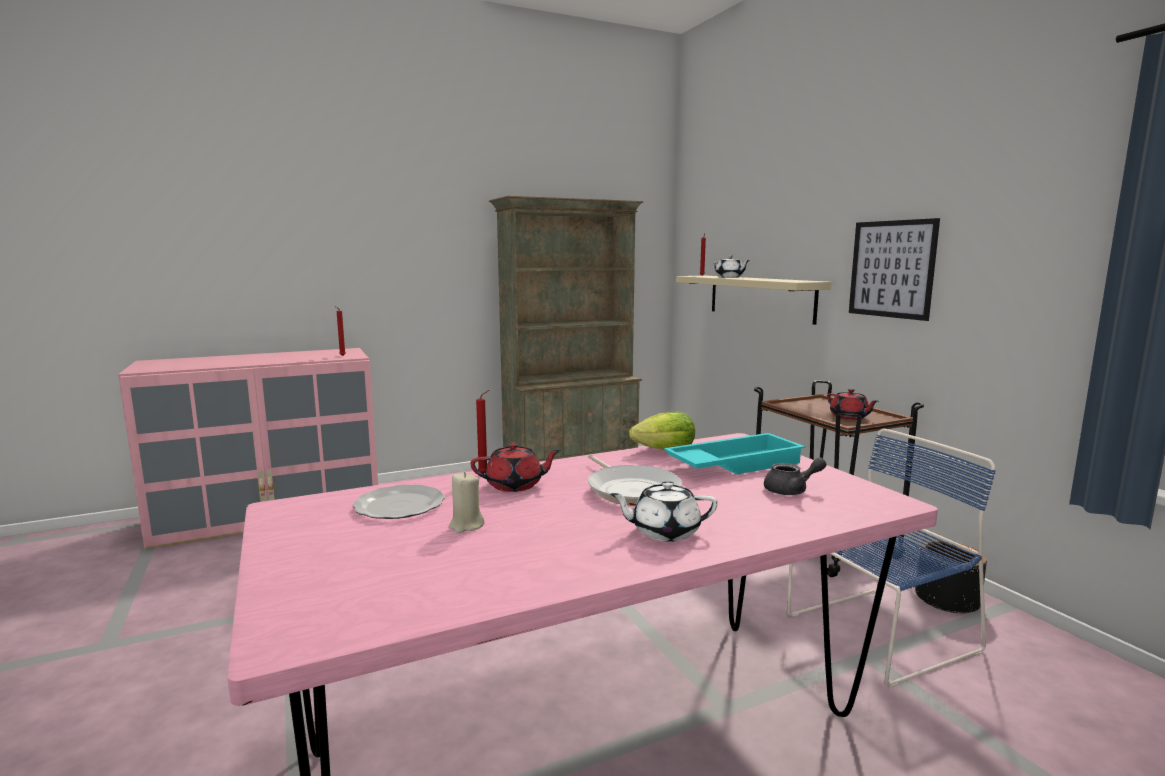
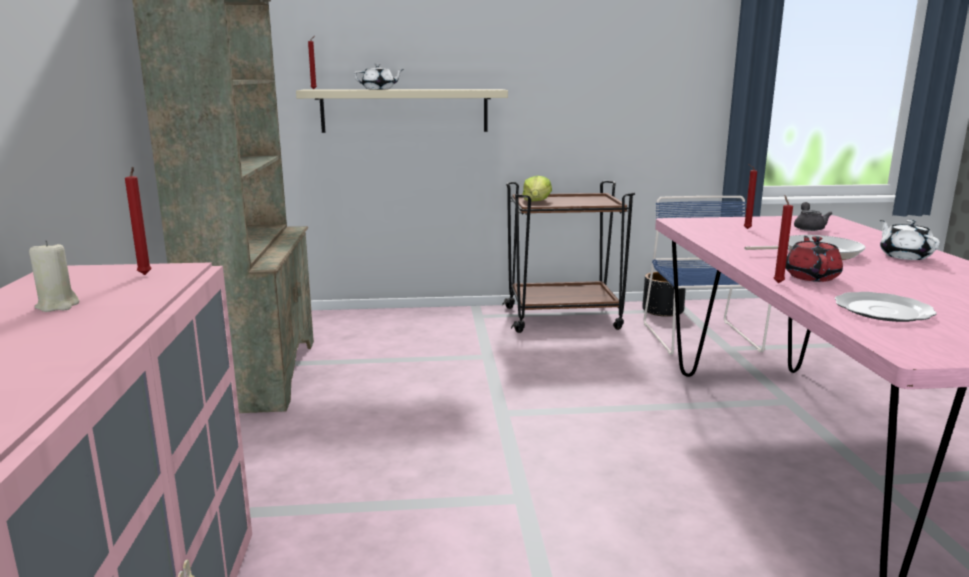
camera: 70 degrees left, 5 degrees up
beige candle [449,472,484,533] -> beige candle moved to [29,240,79,312]
white teapot [610,481,718,542] -> white teapot turned 150 degrees clockwise [879,220,940,260]
lettuce [629,412,695,450] -> lettuce moved to [522,176,552,201]
turquoise tray [664,433,805,474] -> red candle [744,164,757,229]
red teapot [827,389,879,420] -> none
picture [849,218,940,321] -> none

